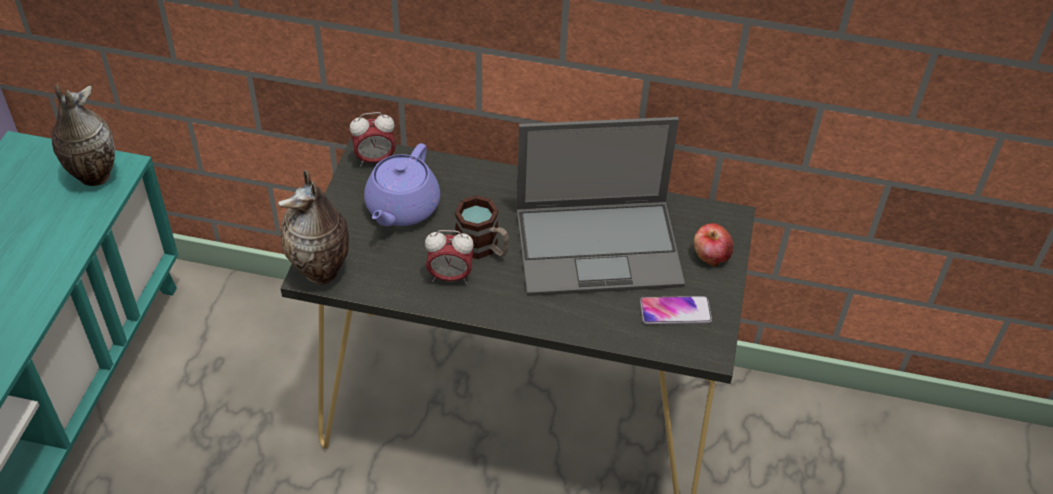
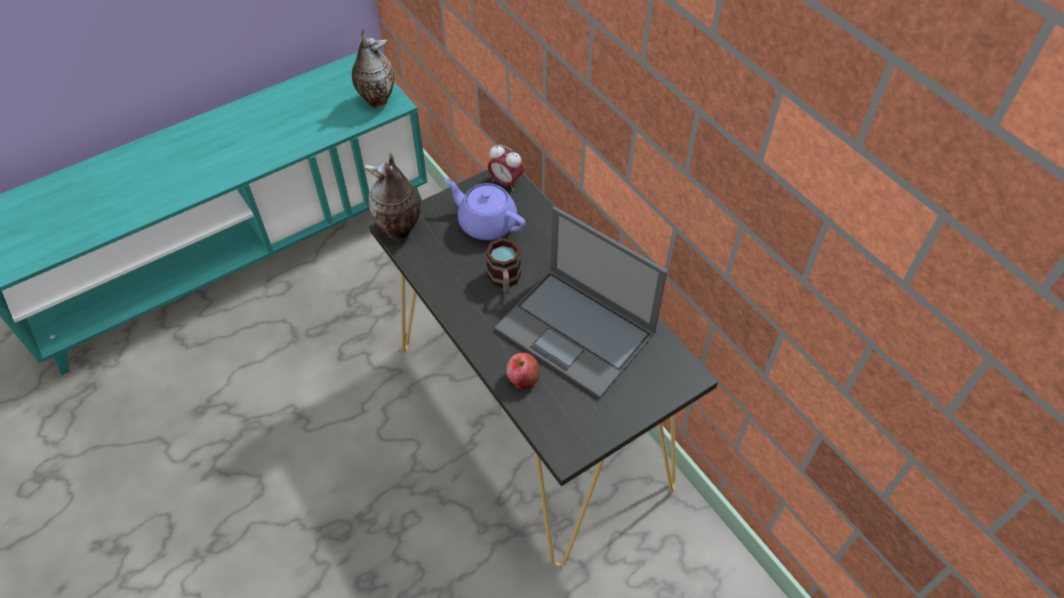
camera: 45 degrees right, 5 degrees up
purple teapot [364,143,440,226] -> purple teapot turned 60 degrees clockwise [444,178,526,240]
alarm clock [425,230,474,284] -> none
phone [640,296,712,324] -> none
apple [694,223,734,267] -> apple moved to [506,353,540,390]

